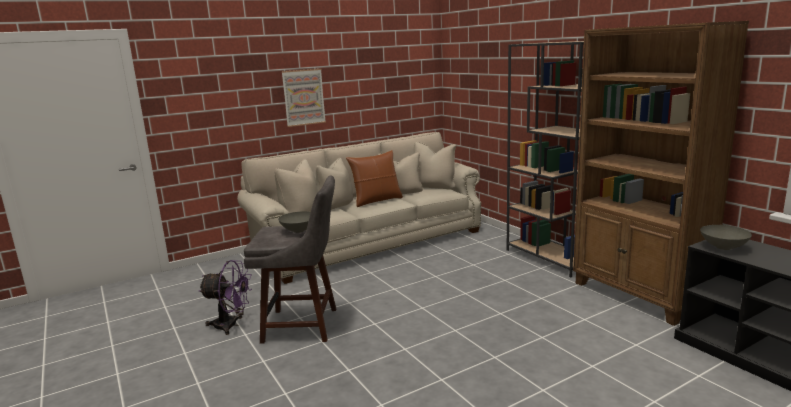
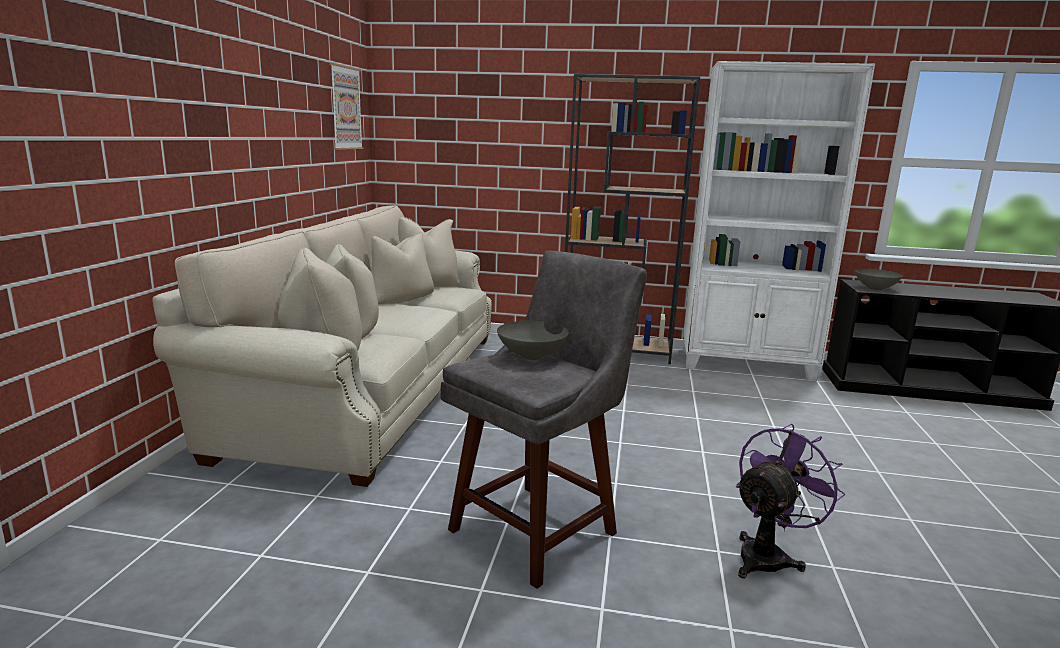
camera: 50 degrees left, 0 degrees up
purple fan [199,260,252,335] -> purple fan moved to [736,424,845,579]
picture [281,69,326,127] -> picture moved to [330,63,364,150]
brown pillow [346,150,403,207] -> none
brown bookcase [573,21,749,326] -> white bookcase [683,61,875,381]

